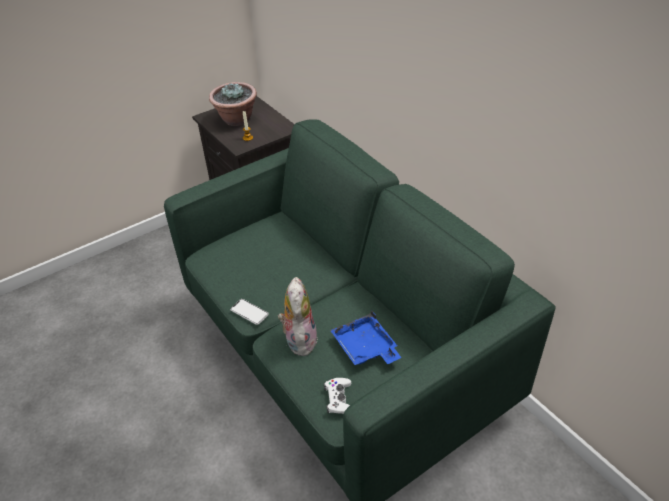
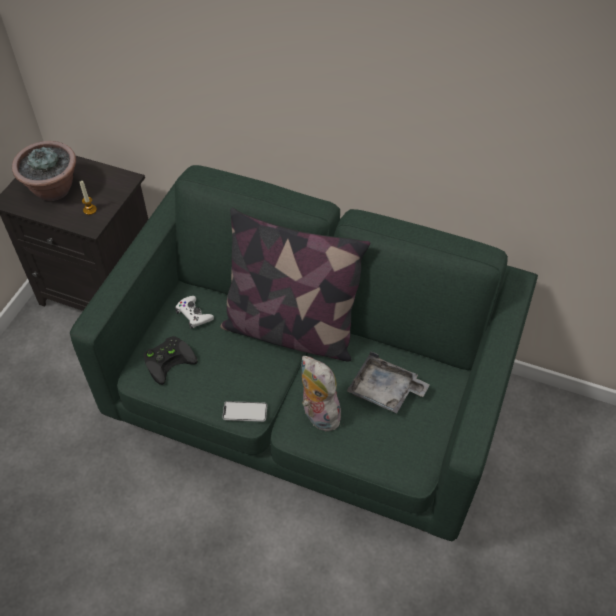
camera: 35 degrees left, 10 degrees up
white game controller [324,378,351,414] -> white game controller moved to [175,296,214,329]
blue tray [330,311,402,365] -> grey tray [347,351,430,413]
none -> black game controller [144,336,198,385]
none -> pillow [220,208,370,362]

